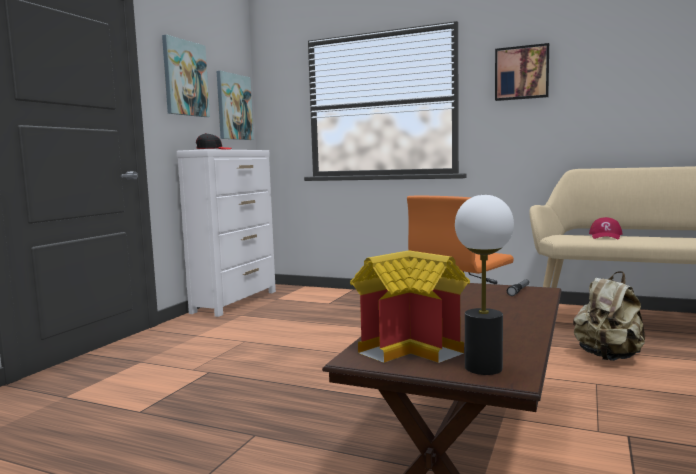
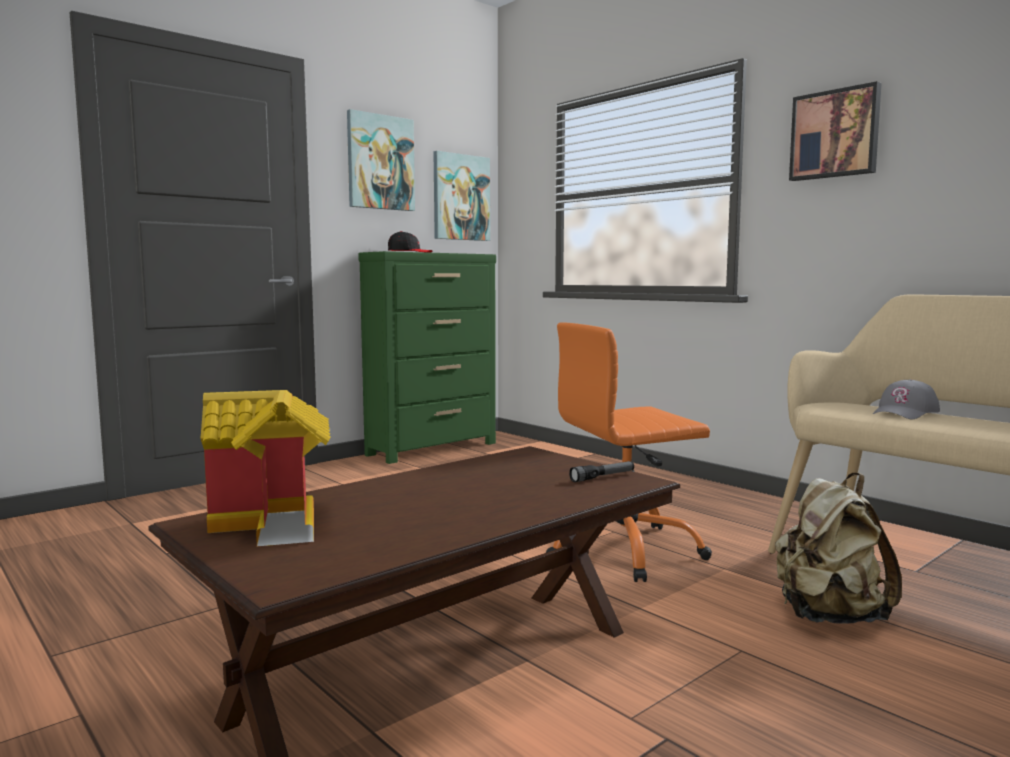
camera: 25 degrees right, 0 degrees up
white dresser [177,149,276,317] -> green dresser [358,251,496,464]
table lamp [455,195,514,375] -> none
red cap [589,217,623,239] -> grey cap [873,379,940,419]

